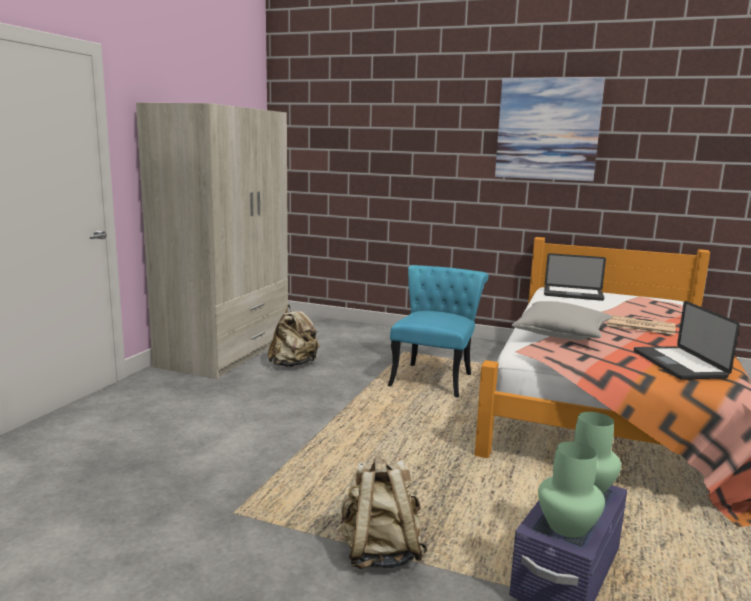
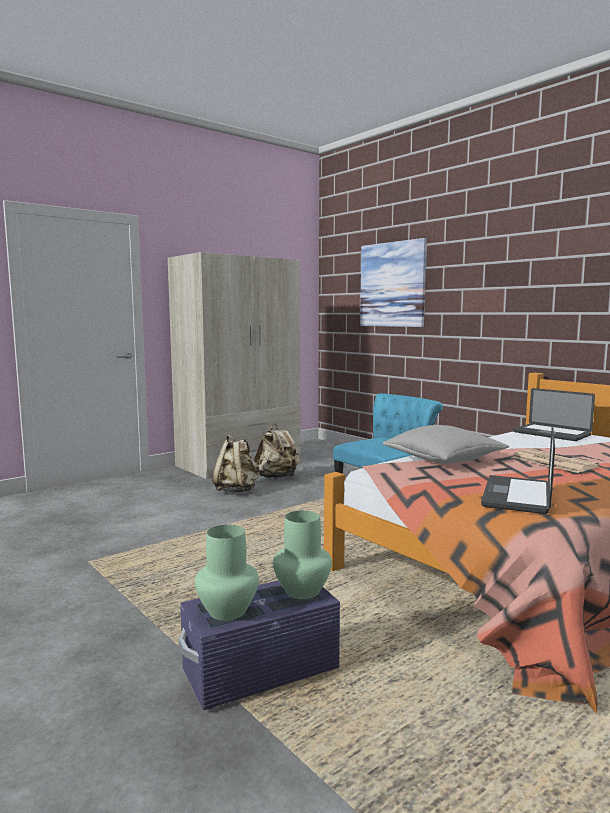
camera: 30 degrees right, 5 degrees down
beige backpack [340,458,427,569] -> beige backpack moved to [212,435,259,493]
picture [495,77,605,181] -> picture moved to [360,238,427,327]

